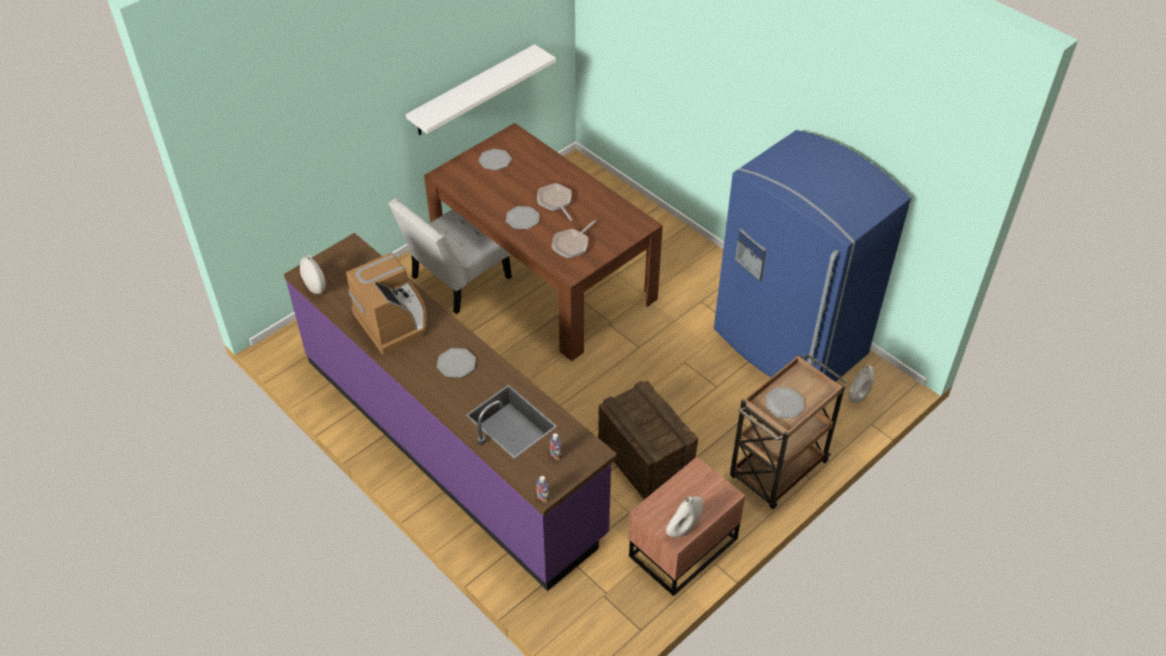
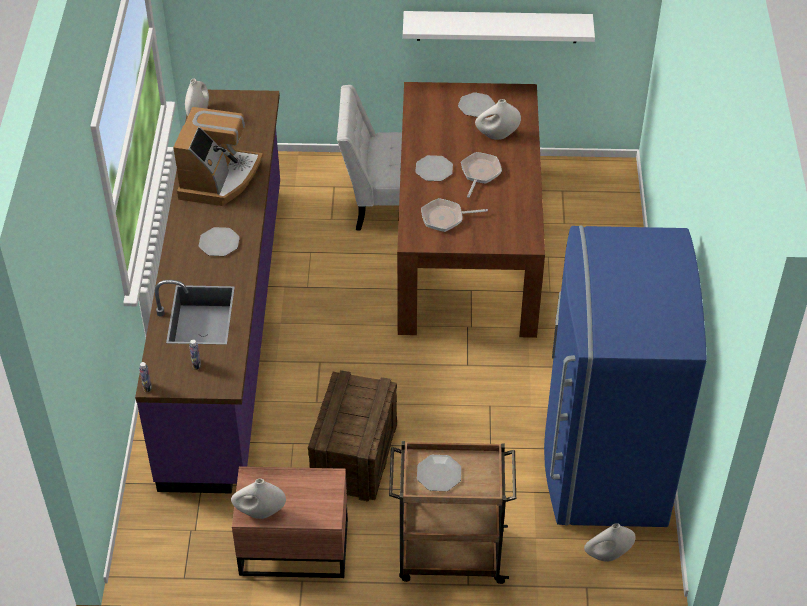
camera: 45 degrees right, 0 degrees up
none -> white vase [475,99,521,140]

